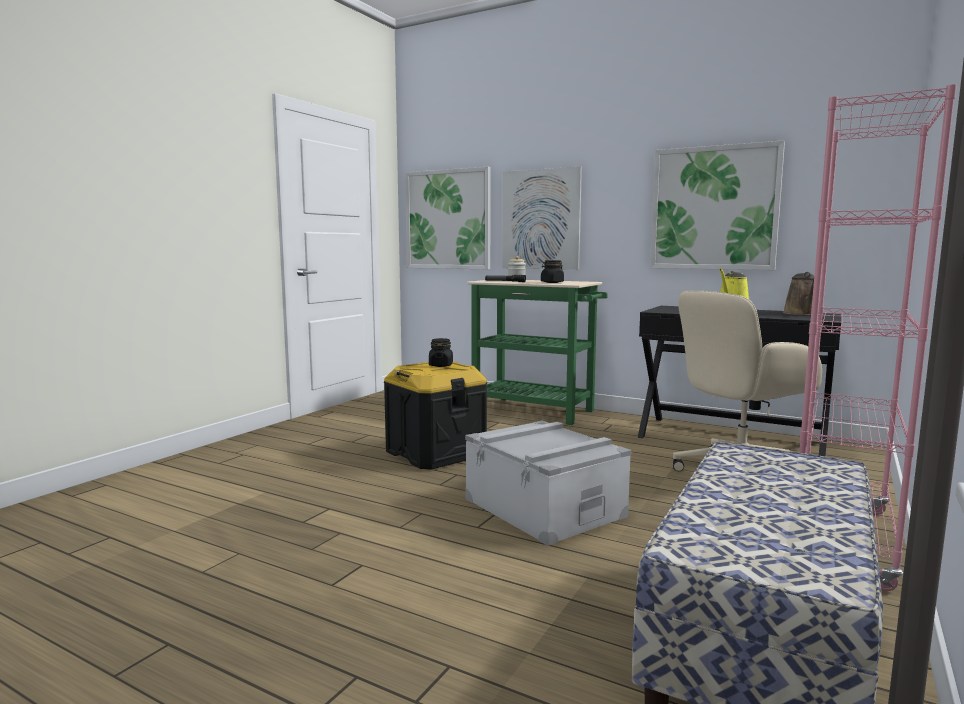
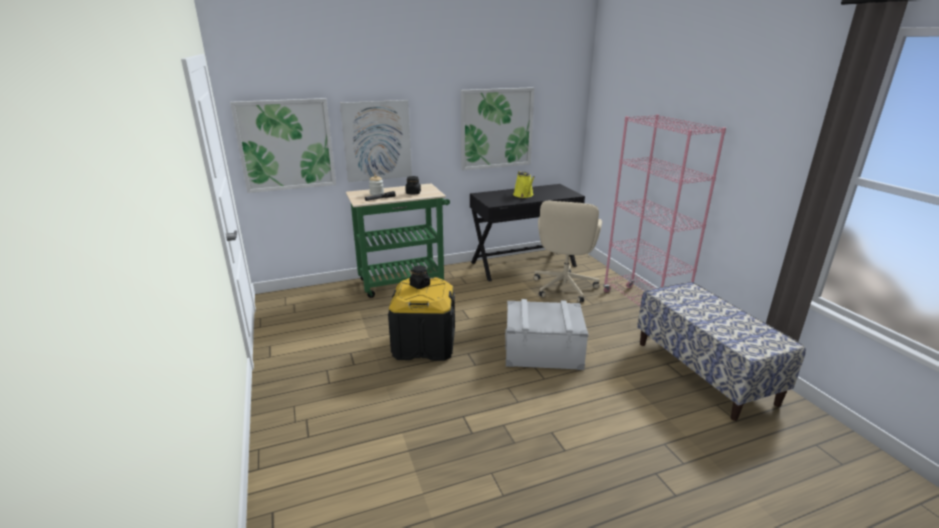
camera: 50 degrees left, 15 degrees up
brown watering can [783,272,814,315] -> none

